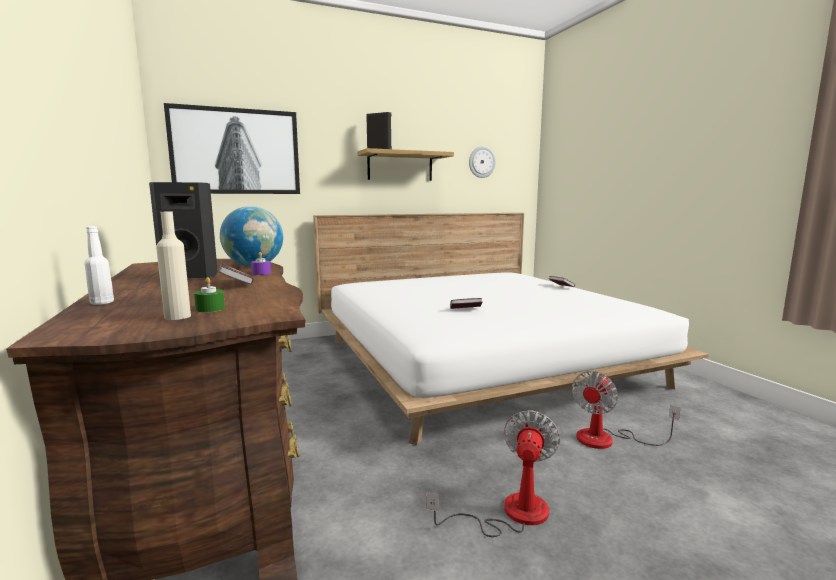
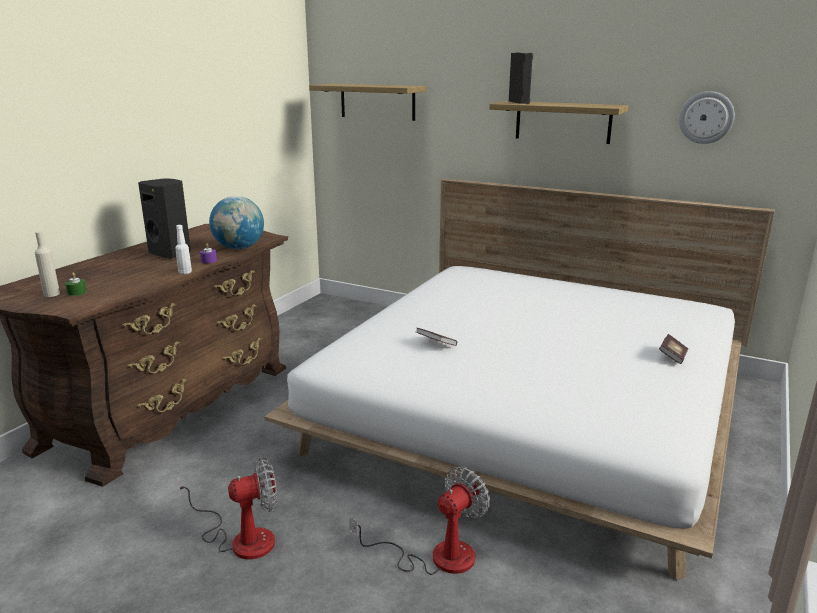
camera: 50 degrees right, 10 degrees up
white bottle [84,226,114,305] -> white bottle moved to [175,225,192,274]
picture [164,103,300,194] -> shelf [309,84,427,121]
book [218,263,254,285] -> none
fan [572,371,681,449] -> fan turned 135 degrees clockwise [349,467,490,575]

